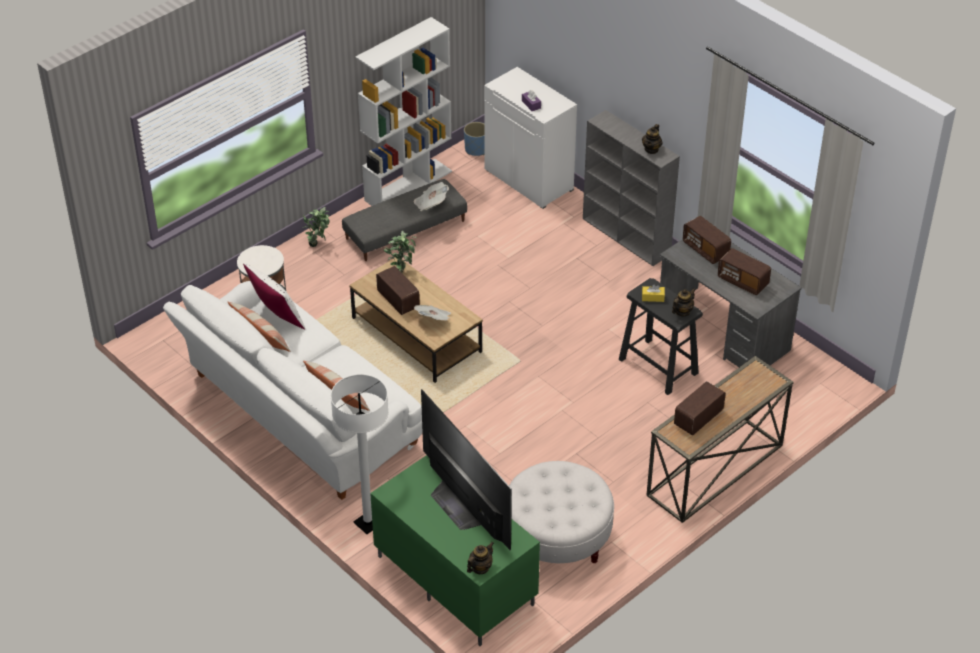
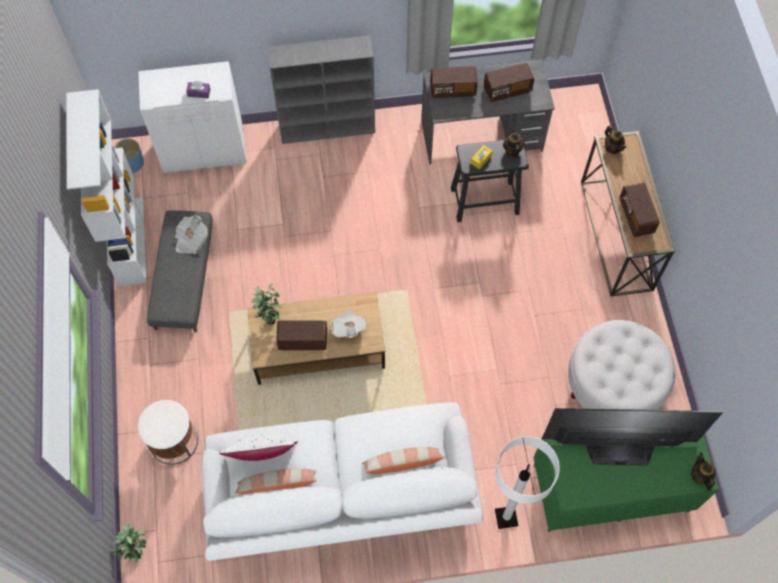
camera: 55 degrees left, 20 degrees up
potted plant [302,207,330,247] -> potted plant moved to [111,524,146,563]
teapot [642,124,662,154] -> teapot moved to [605,125,626,154]

